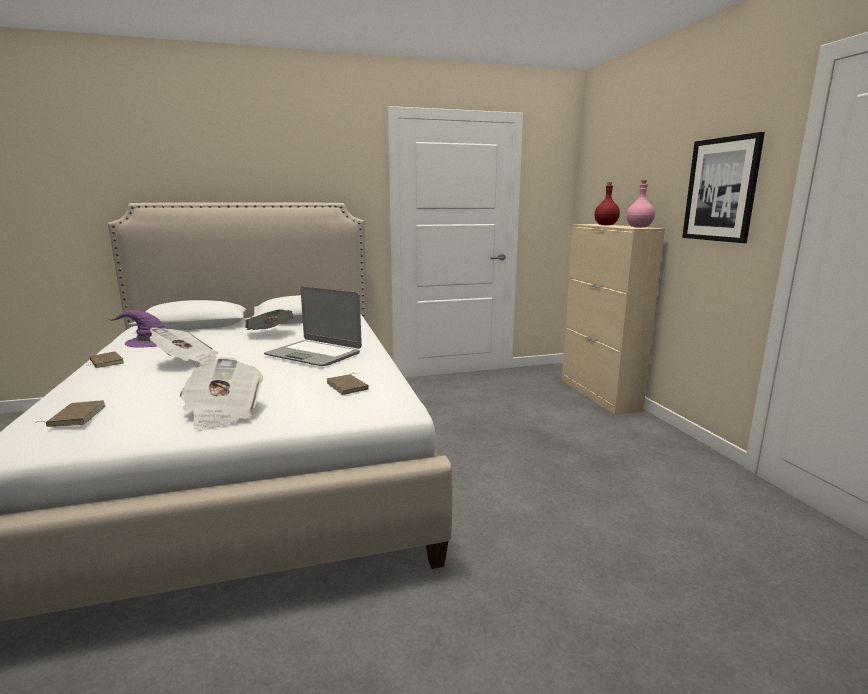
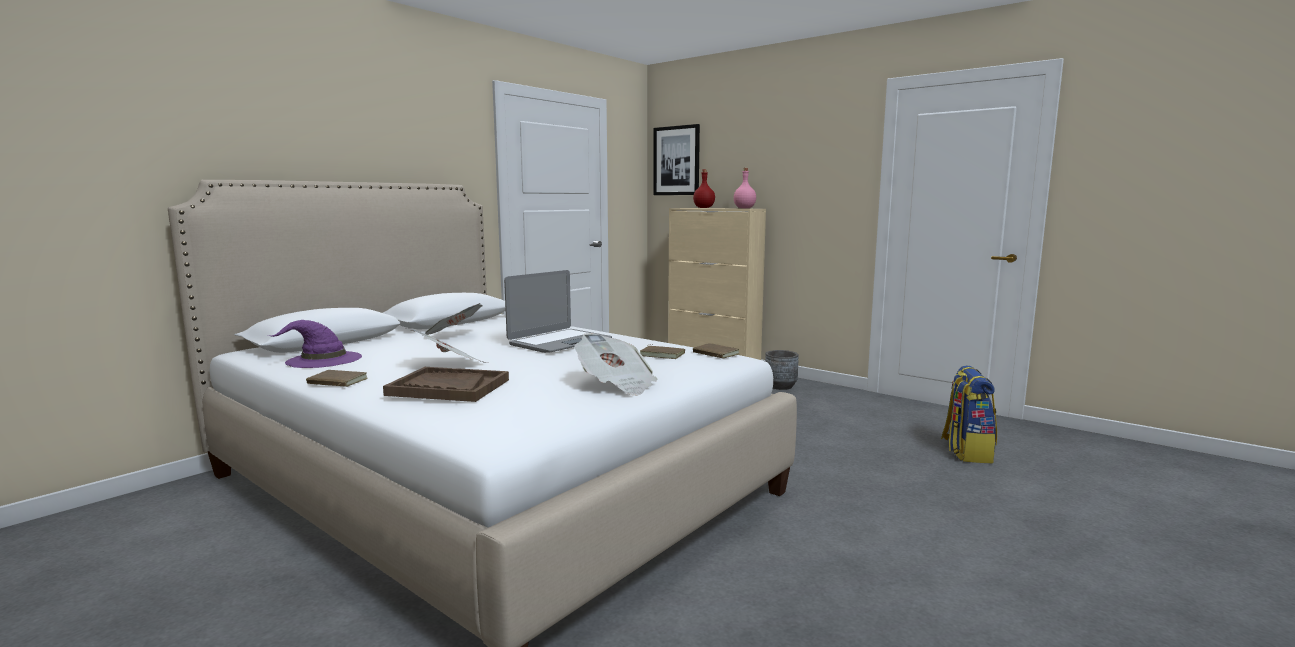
camera: 35 degrees left, 5 degrees down
brown book [35,400,106,427] -> brown book moved to [693,343,739,359]
laptop [264,286,362,366] -> laptop turned 45 degrees counterclockwise [504,270,612,353]
picture [682,132,765,243] -> picture moved to [653,124,700,195]
none -> brown tray [383,367,509,402]
none -> grey planter [765,350,799,390]
none -> backpack [941,366,997,463]

